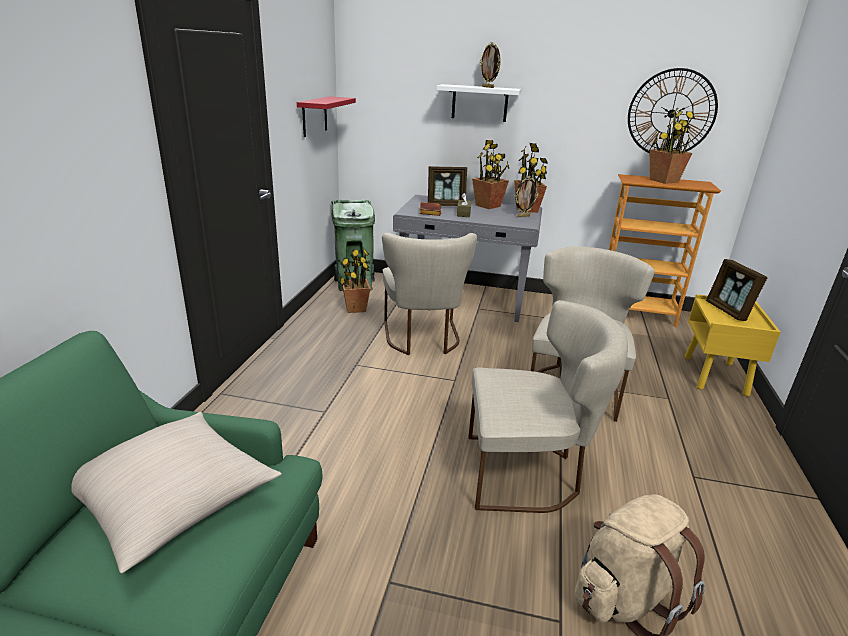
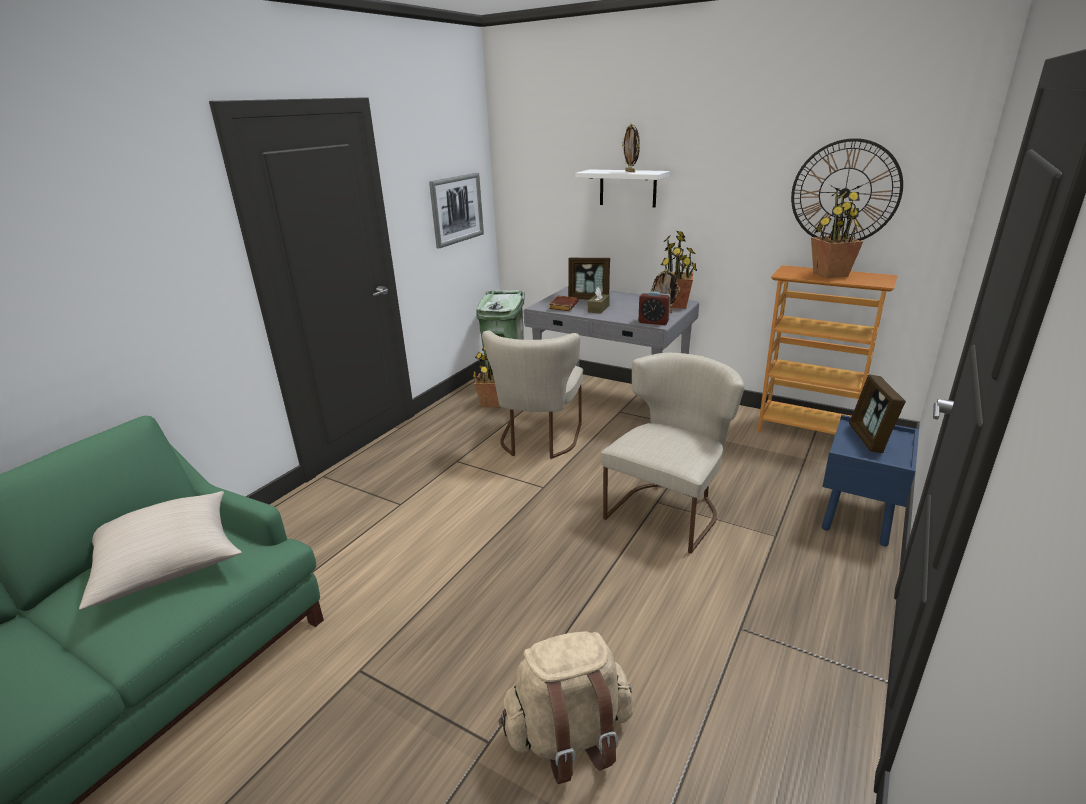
camera: 20 degrees right, 0 degrees up
red shelf [297,96,356,137] -> picture [429,173,484,248]
beige chair [468,300,628,513] -> none
potted plant [472,140,509,209] -> none
yellow nightstand [684,294,781,396] -> blue nightstand [822,415,919,546]
none -> alarm clock [638,291,670,325]

